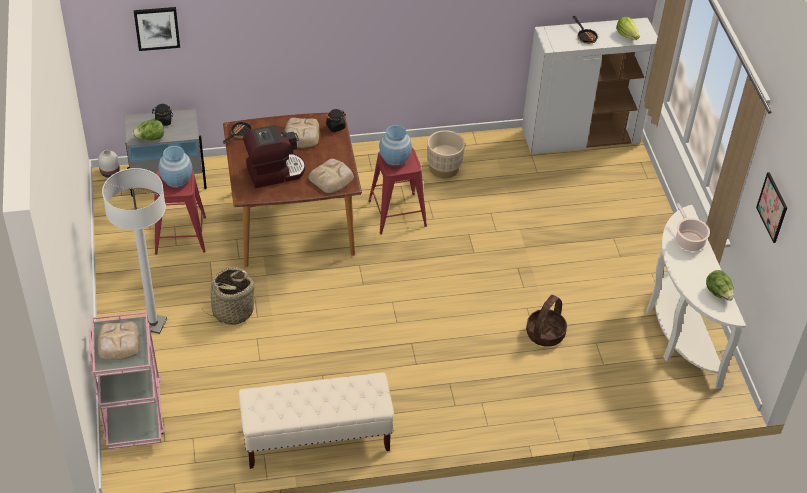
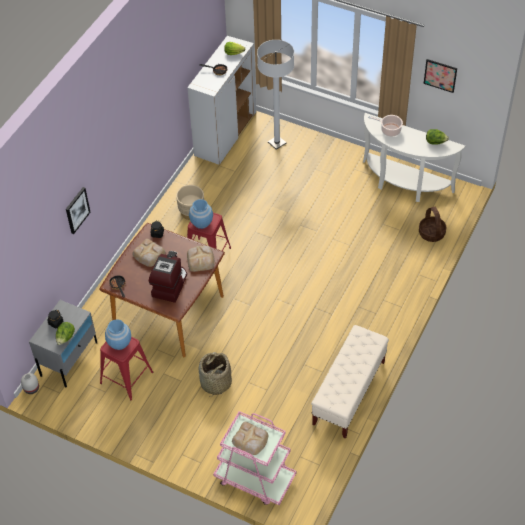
camera: 50 degrees left, 5 degrees up
white floor lamp [102,168,167,334] -> white floor lamp moved to [257,40,294,150]
picture [134,7,180,51] -> picture moved to [66,187,91,234]
basket [526,295,567,347] -> basket moved to [419,207,446,242]

